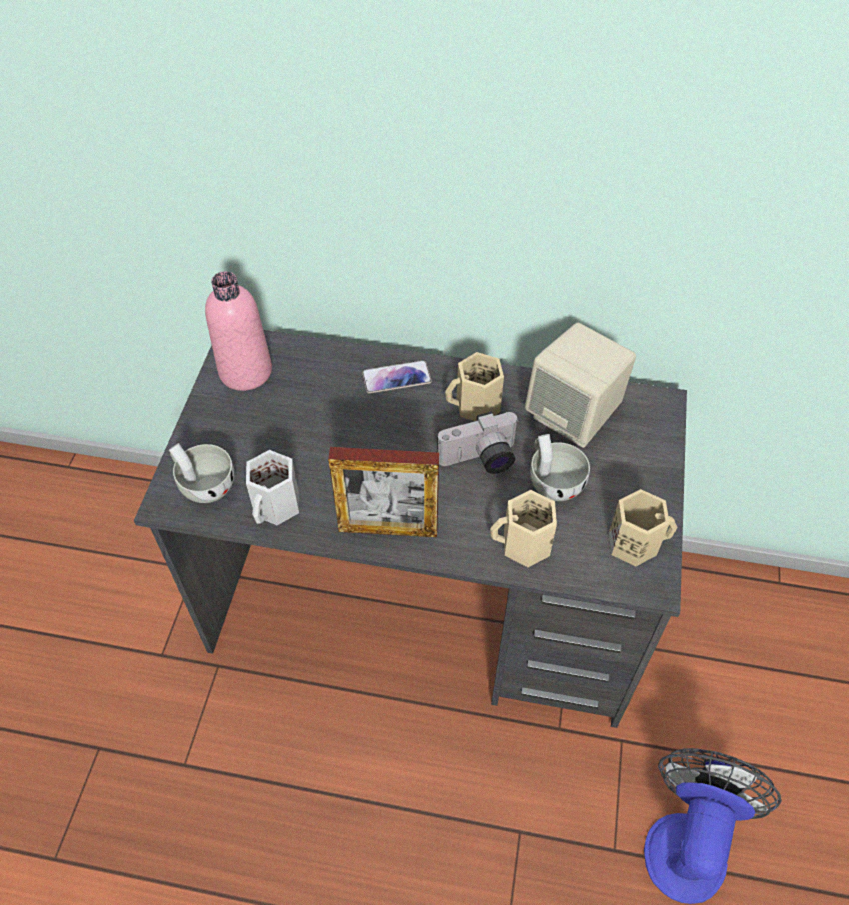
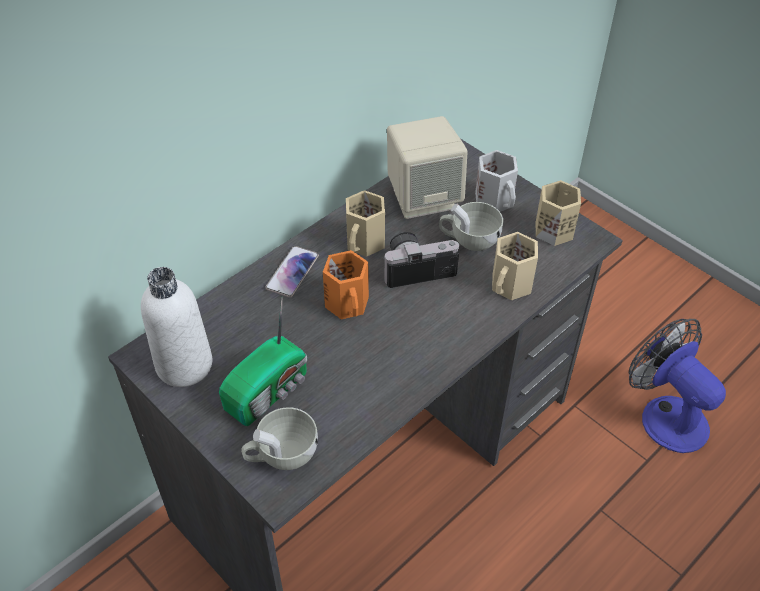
camera: 55 degrees left, 5 degrees down
pink bottle [205,271,272,391] -> white bottle [141,267,212,387]
white mug [246,450,299,525] -> white mug moved to [475,150,518,212]
picture frame [328,447,439,537] -> none
camera [437,412,518,474] -> camera turned 120 degrees counterclockwise [383,232,459,288]
none -> radio [219,298,307,426]
none -> orange mug [323,250,369,319]

